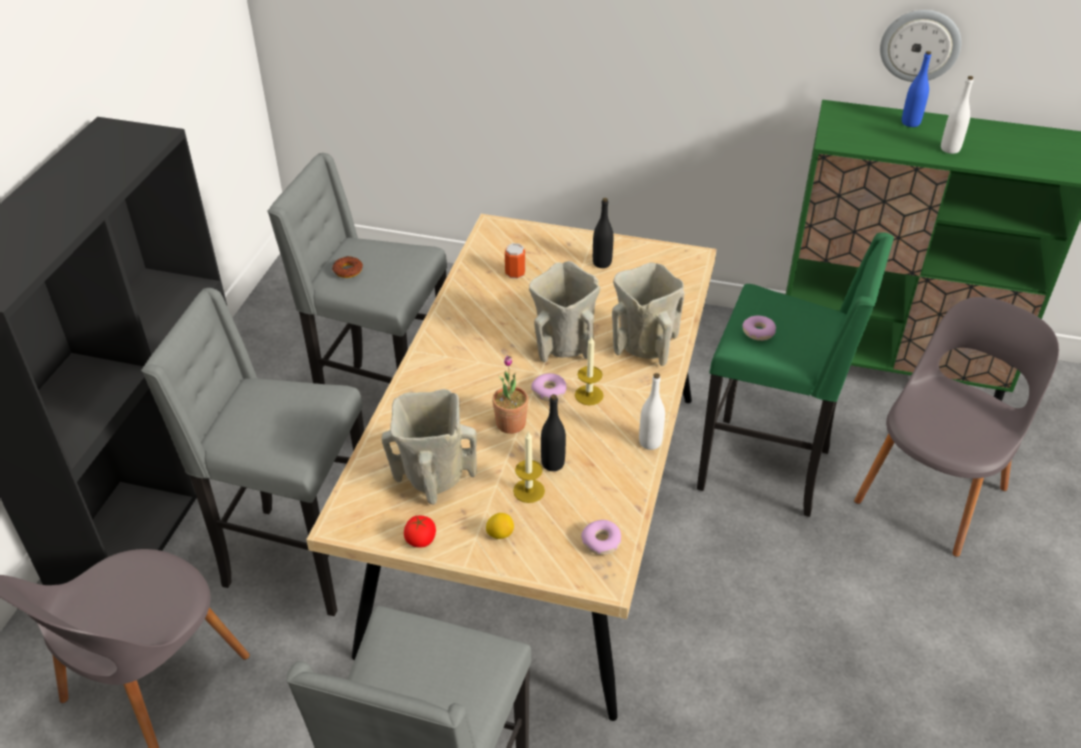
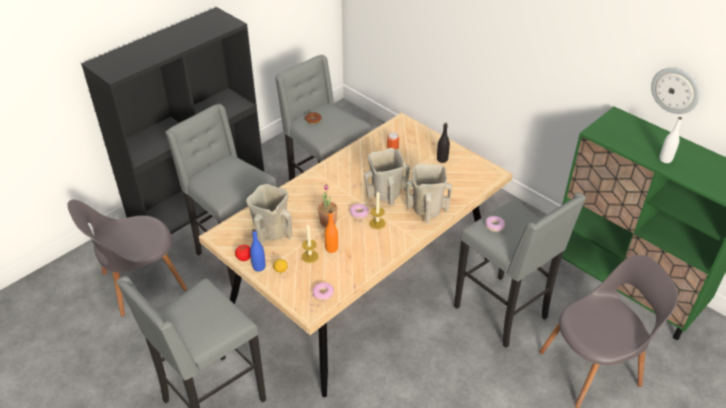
camera: 30 degrees right, 0 degrees up
black bottle [541,394,566,471] -> orange bottle [324,210,338,253]
white bottle [639,373,665,450] -> none
green stool [697,232,894,517] -> grey stool [454,193,586,348]
blue bottle [902,51,931,127] -> blue bottle moved to [250,229,266,272]

